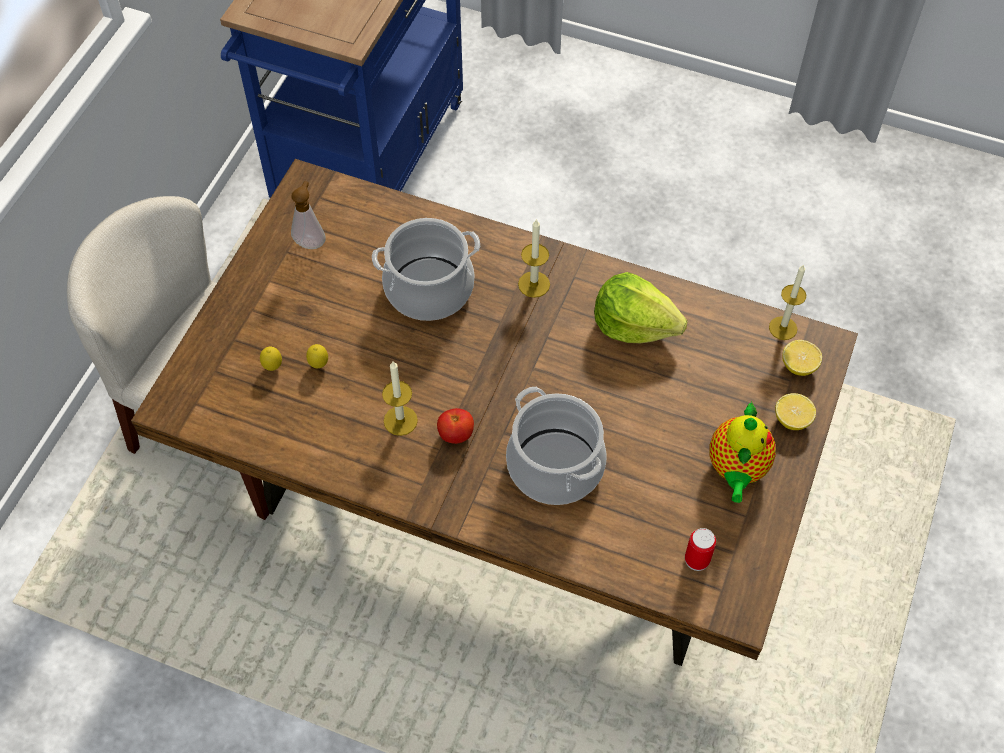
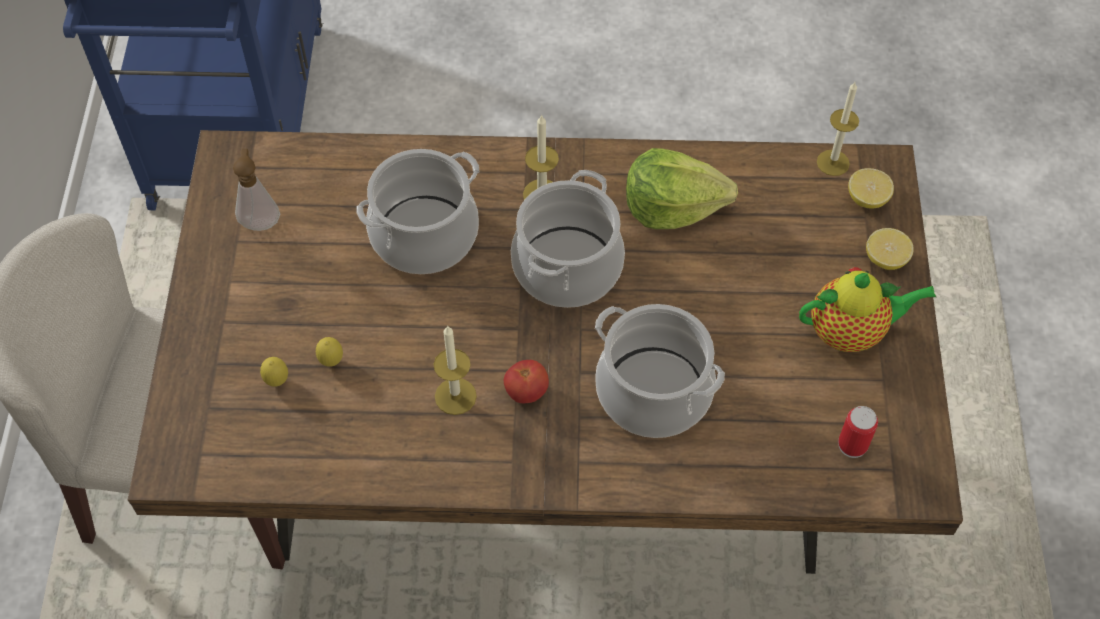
camera: 20 degrees left, 0 degrees up
teapot [709,402,776,503] -> teapot turned 90 degrees counterclockwise [799,267,936,352]
none -> cooking pot [511,170,625,308]

